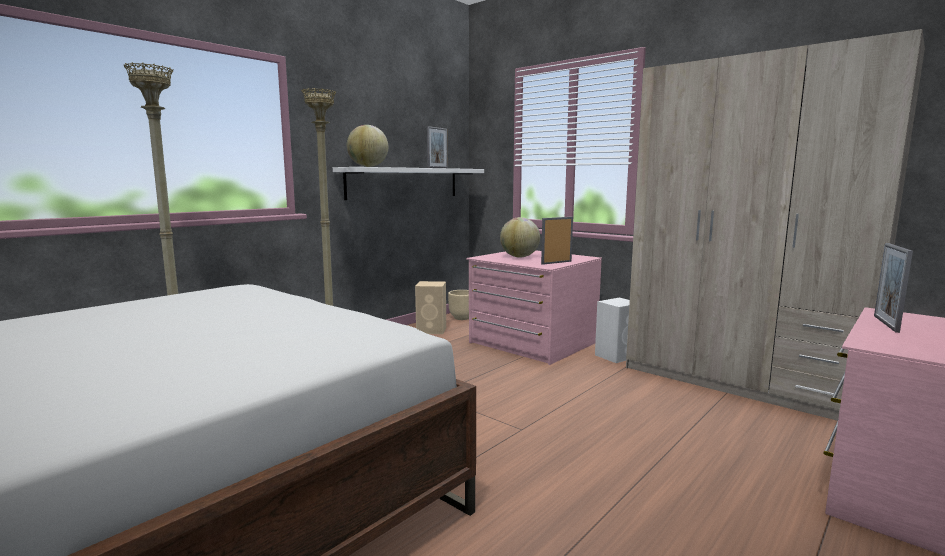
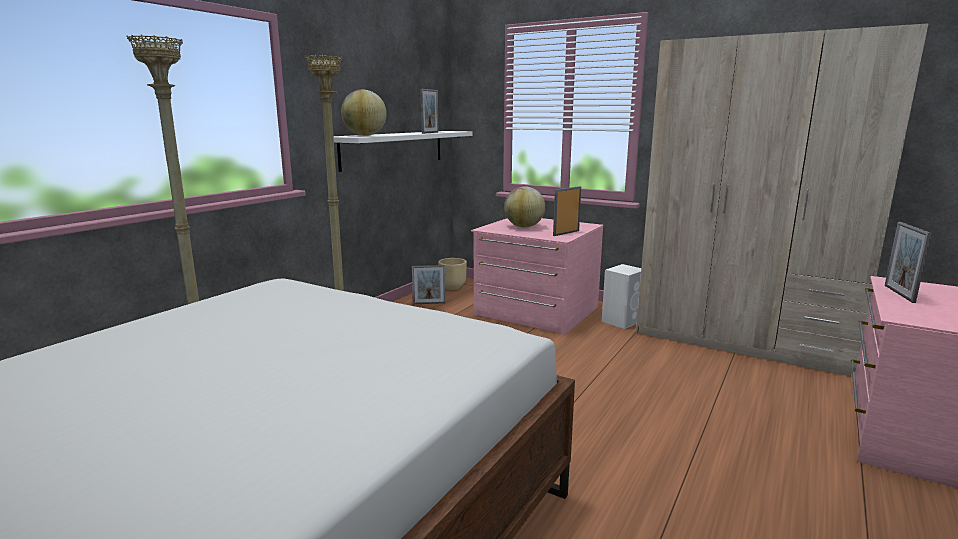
camera: 10 degrees left, 5 degrees up
beige speaker [415,281,446,334] -> picture frame [412,265,446,304]

